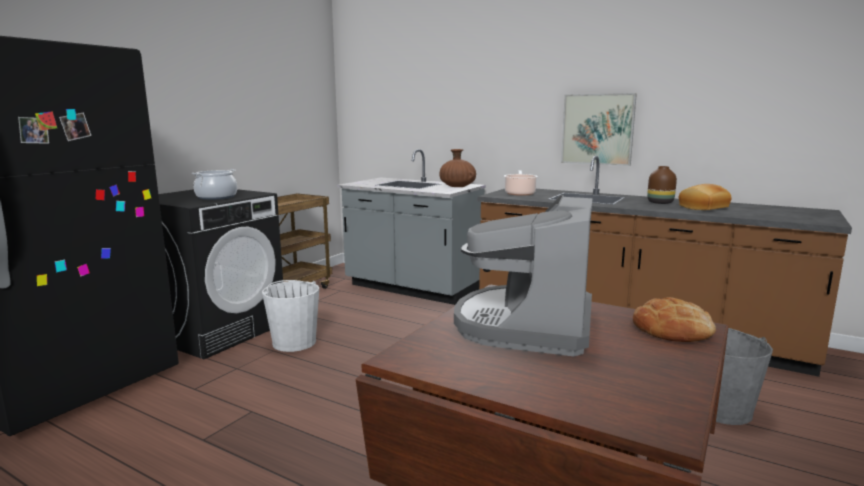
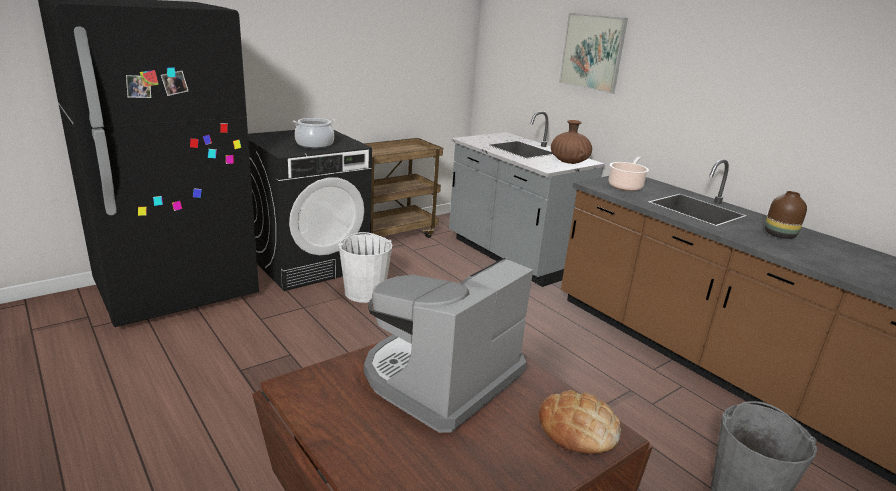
camera: 20 degrees right, 10 degrees up
picture [561,93,637,166] -> picture moved to [559,13,628,94]
bread [679,184,732,210] -> none

